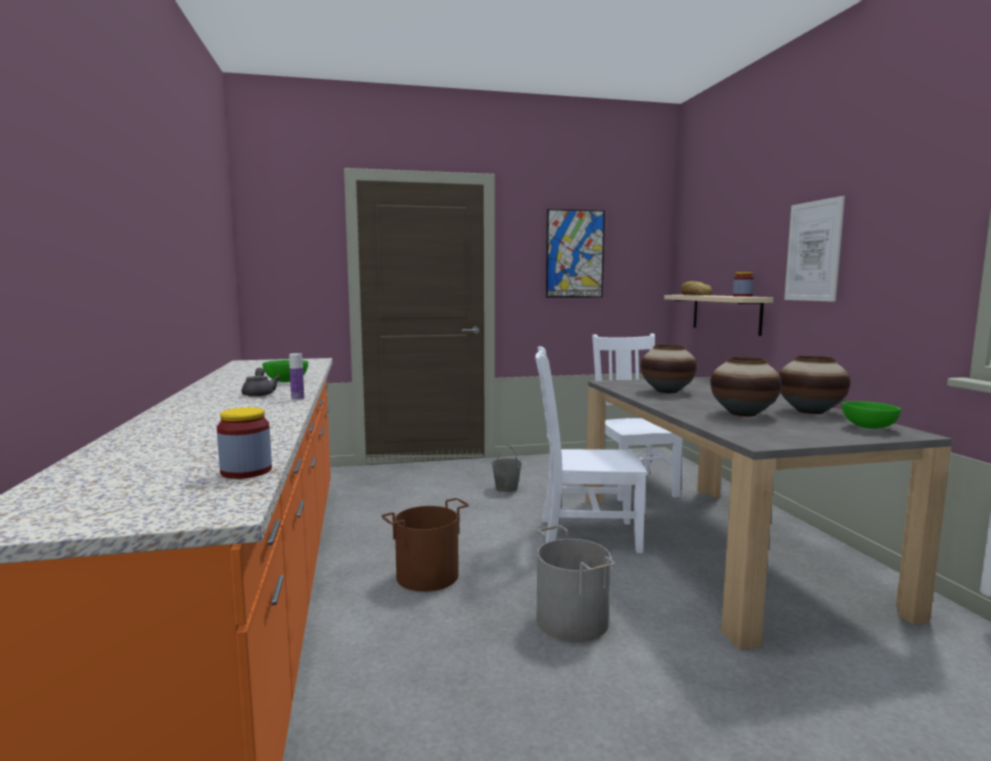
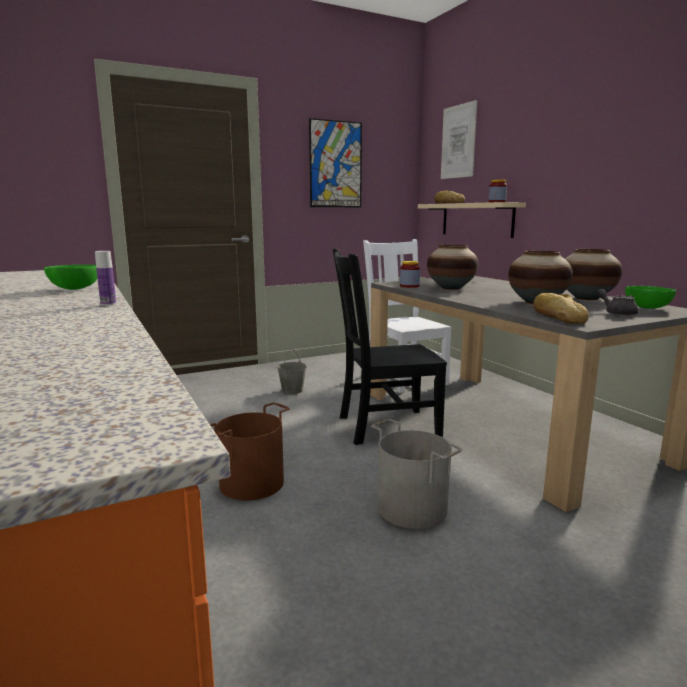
camera: 15 degrees left, 5 degrees up
jar [217,407,272,479] -> jar moved to [400,261,420,288]
grey teapot [241,368,280,397] -> grey teapot moved to [596,288,638,316]
white chair [535,346,647,553] -> black chair [333,248,447,445]
picture [784,196,845,302] -> picture moved to [441,100,477,179]
none -> bread [533,293,589,324]

